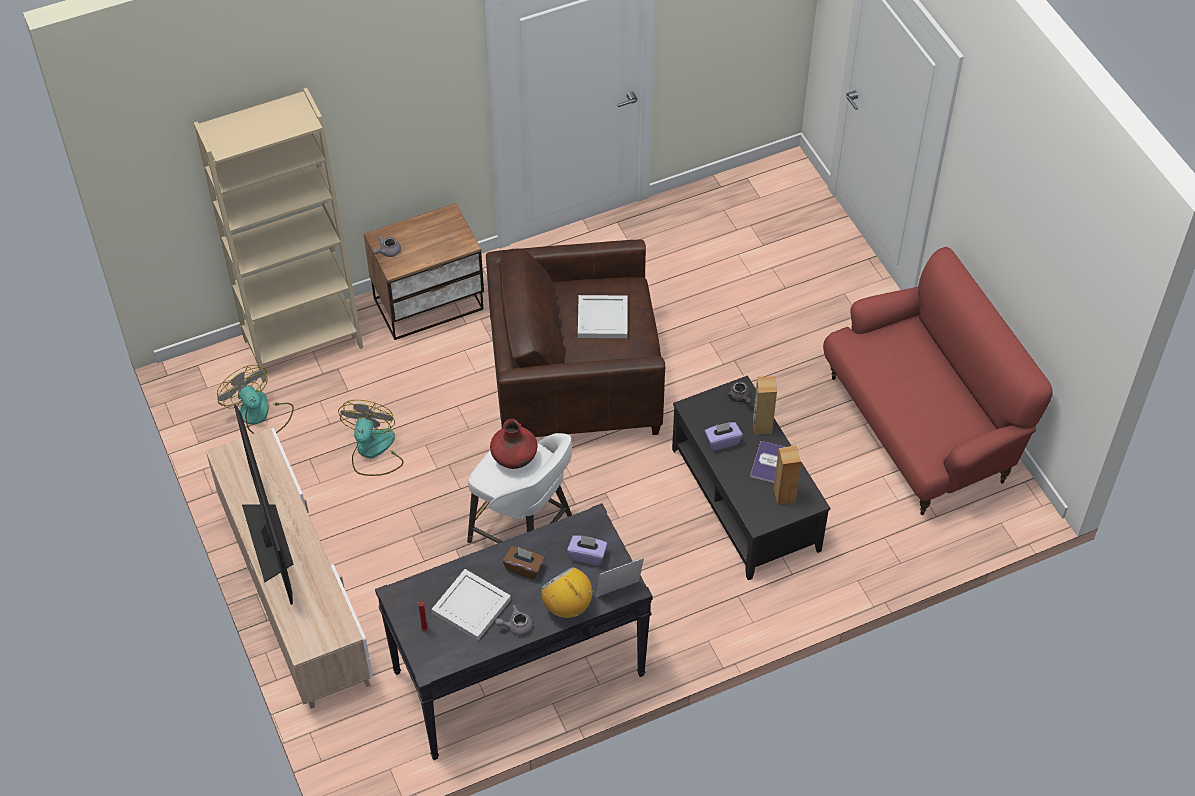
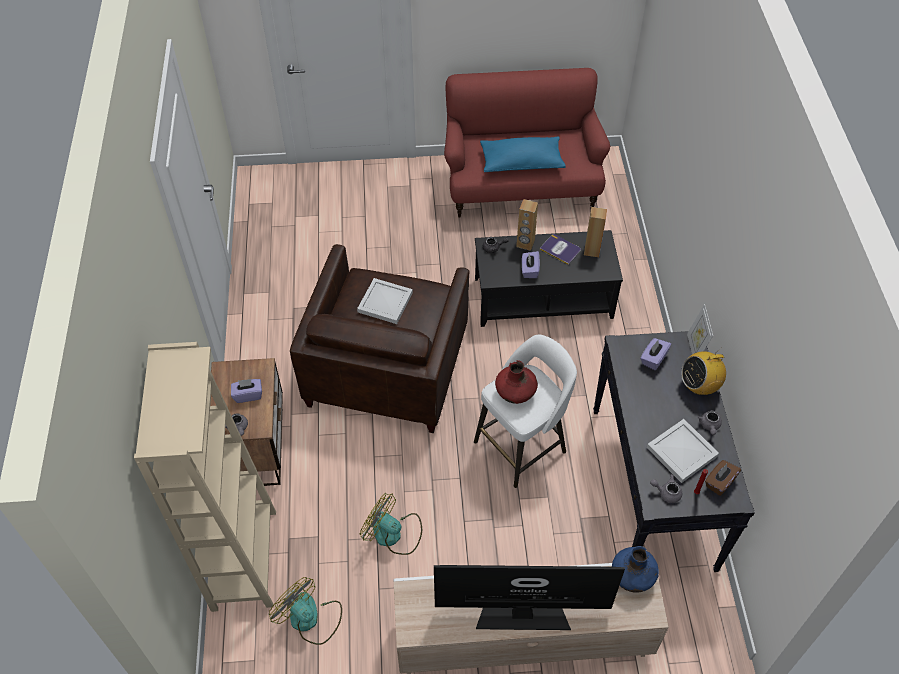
camera: 70 degrees left, 0 degrees up
fan [217,365,294,434] -> fan turned 60 degrees clockwise [269,577,342,645]
brown tissue box [503,546,545,579] -> brown tissue box moved to [705,460,741,496]
none -> purple tissue box [231,379,262,403]
none -> blue pillow [480,136,566,172]
none -> blue vase [612,546,659,593]
none -> grey teapot [650,474,682,503]

